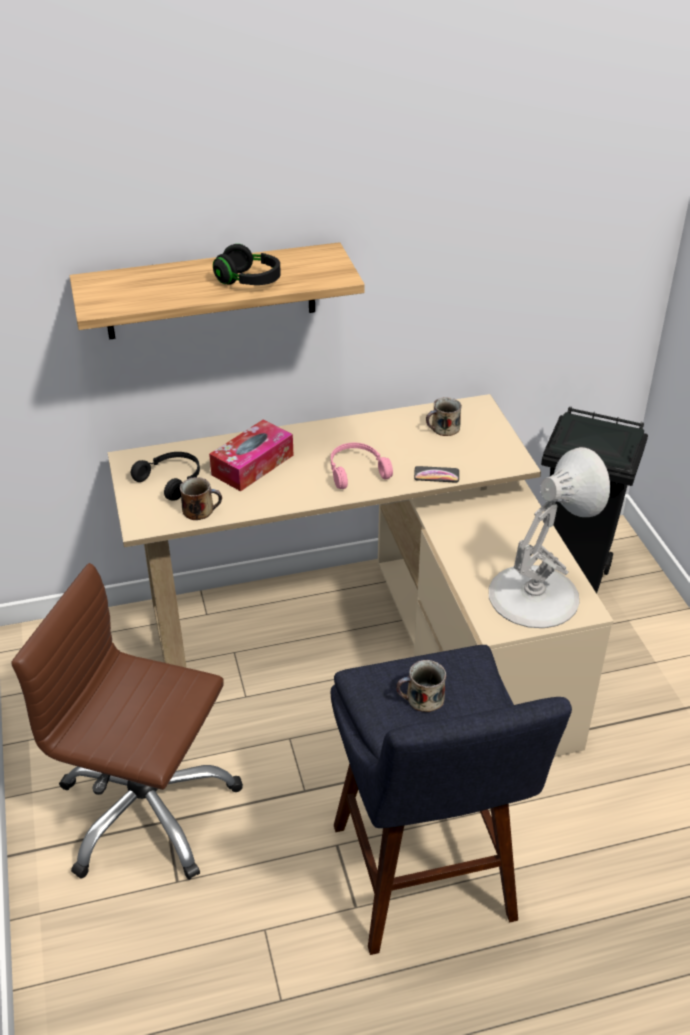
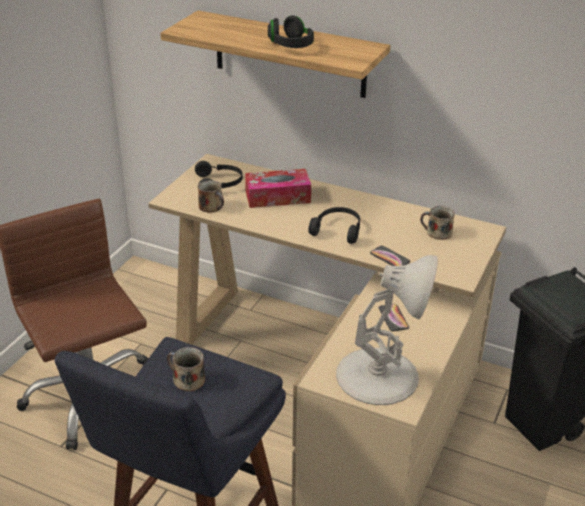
camera: 40 degrees right, 5 degrees down
pink headphones [331,443,393,489] -> black headphones [308,207,360,244]
none -> phone [379,304,409,331]

